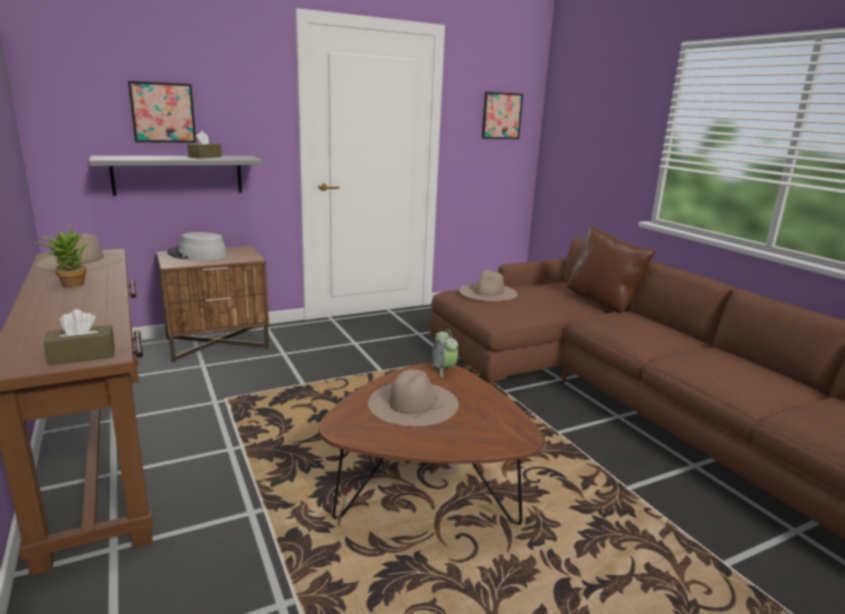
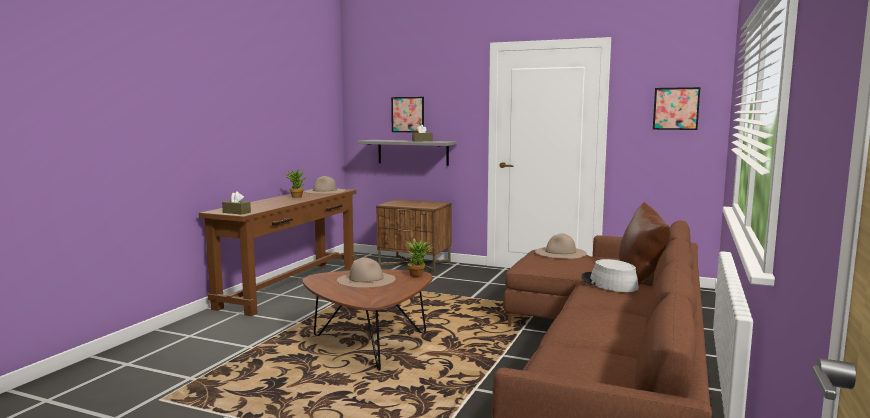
camera: 50 degrees right, 10 degrees down
grey hat [167,232,228,260] -> grey hat moved to [581,259,639,292]
alarm clock [431,329,458,377] -> potted plant [407,239,433,277]

